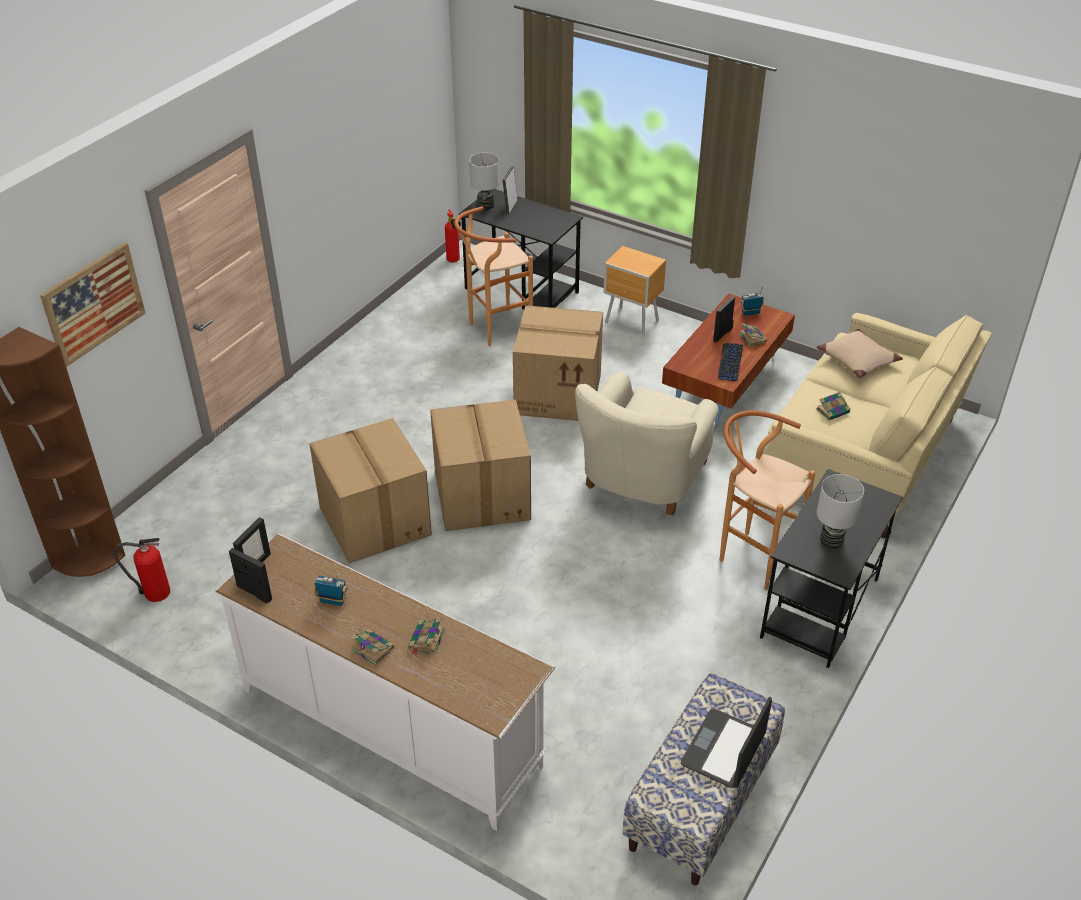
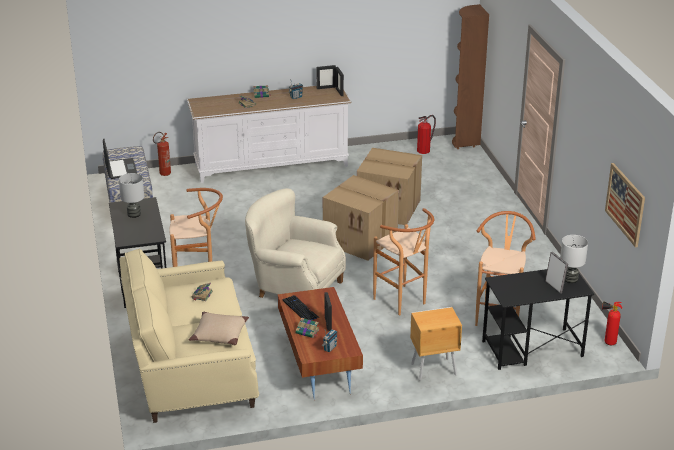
camera: 135 degrees right, 10 degrees down
picture [40,242,146,367] -> picture moved to [605,163,645,247]
cardboard box [513,305,603,421] -> brown stool [373,208,434,315]
beige armchair [575,372,718,515] -> beige armchair turned 45 degrees counterclockwise [245,188,346,298]
none -> fire extinguisher [153,132,171,176]

